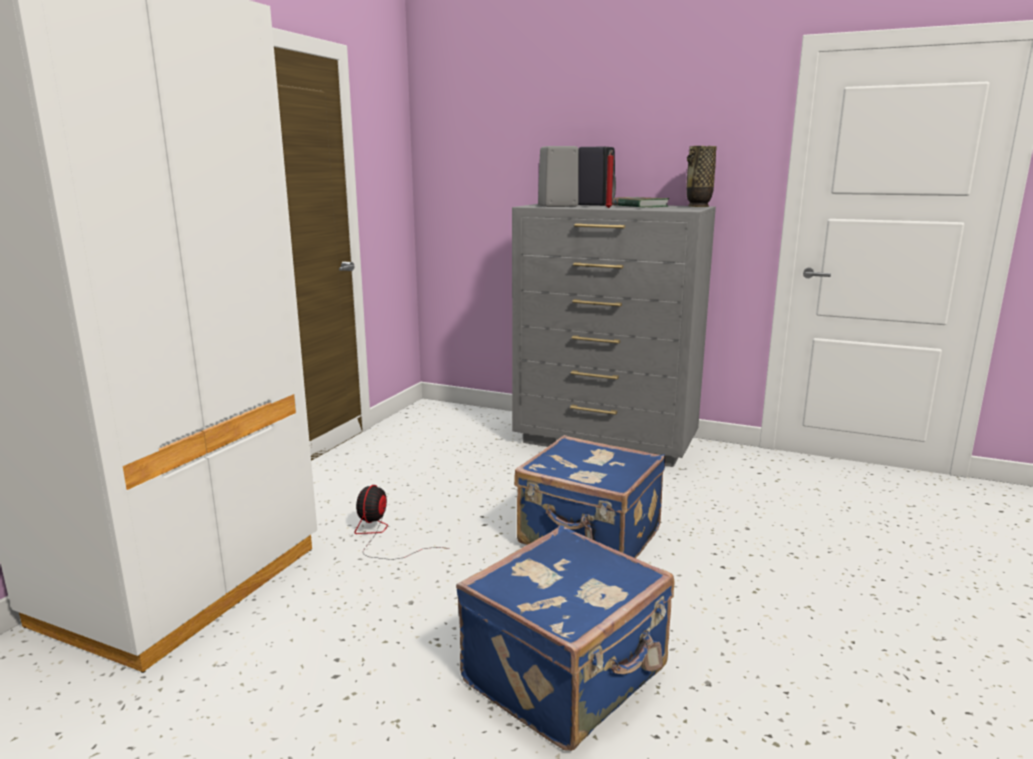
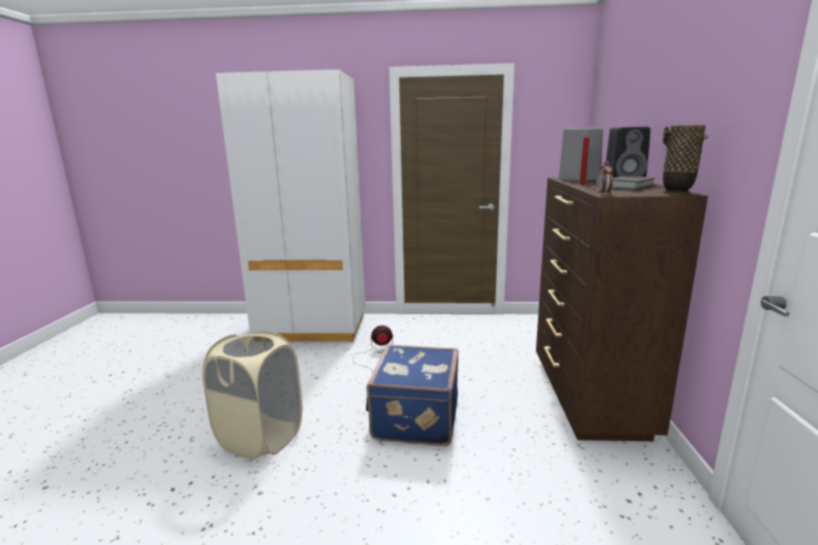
camera: 70 degrees right, 0 degrees up
blue suitcase [456,525,675,751] -> beige laundry basket [202,330,302,459]
grey dresser [512,204,716,467] -> brown dresser [536,177,708,441]
none -> alarm clock [596,161,613,195]

